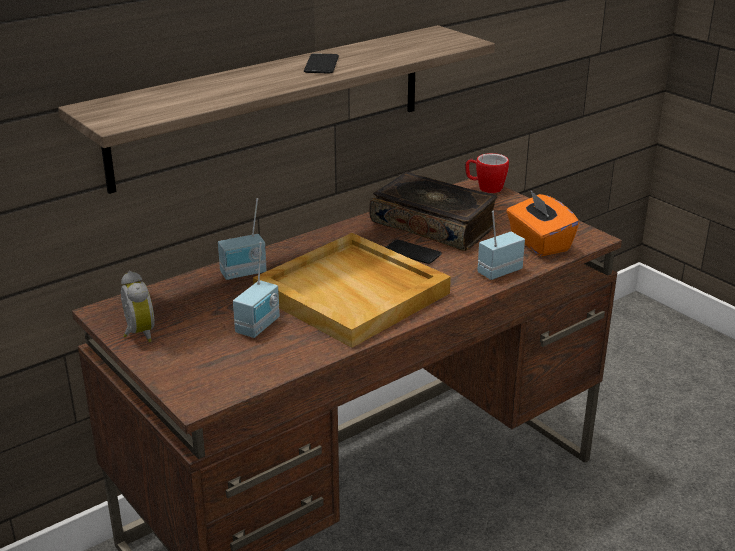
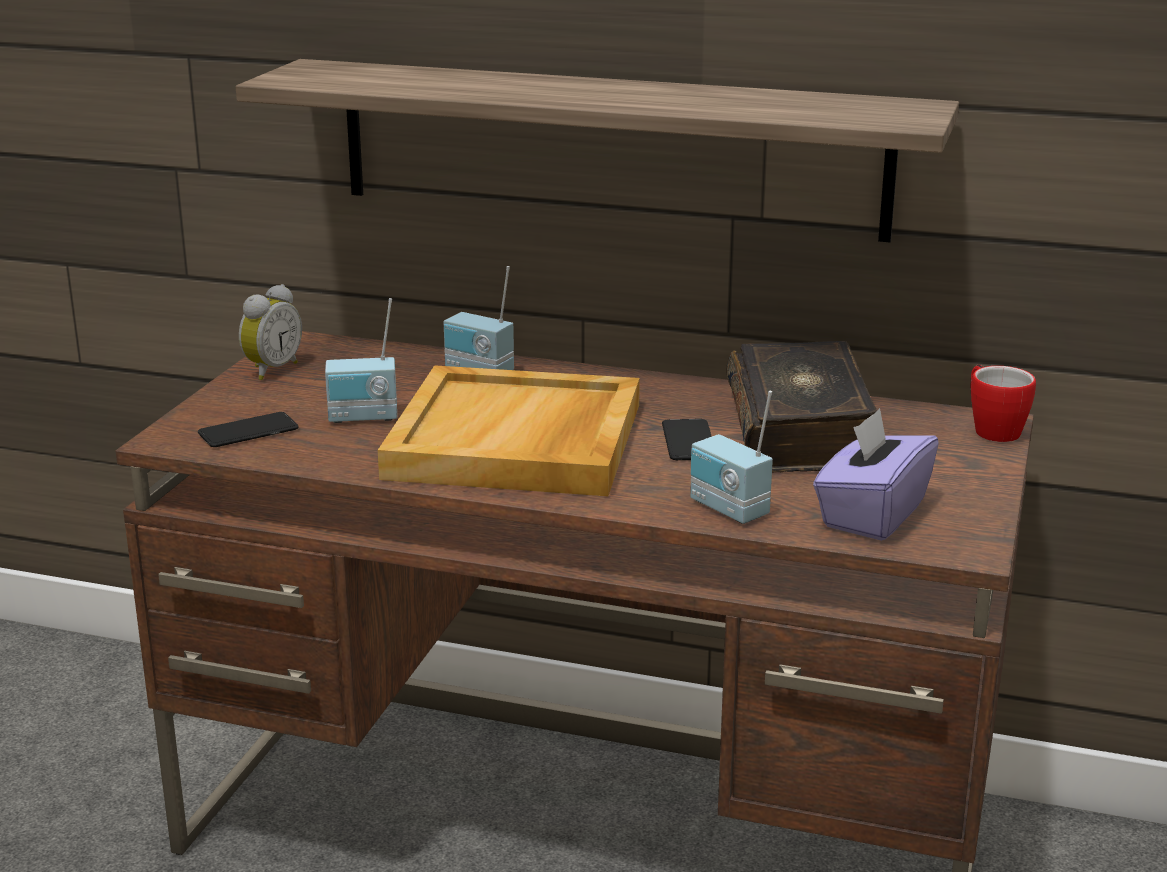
camera: 55 degrees right, 5 degrees down
phone [304,54,339,73] -> phone moved to [198,412,299,447]
radio [477,211,525,280] -> radio turned 150 degrees counterclockwise [690,391,773,524]
orange tissue box [507,191,579,256] -> purple tissue box [813,408,939,541]

